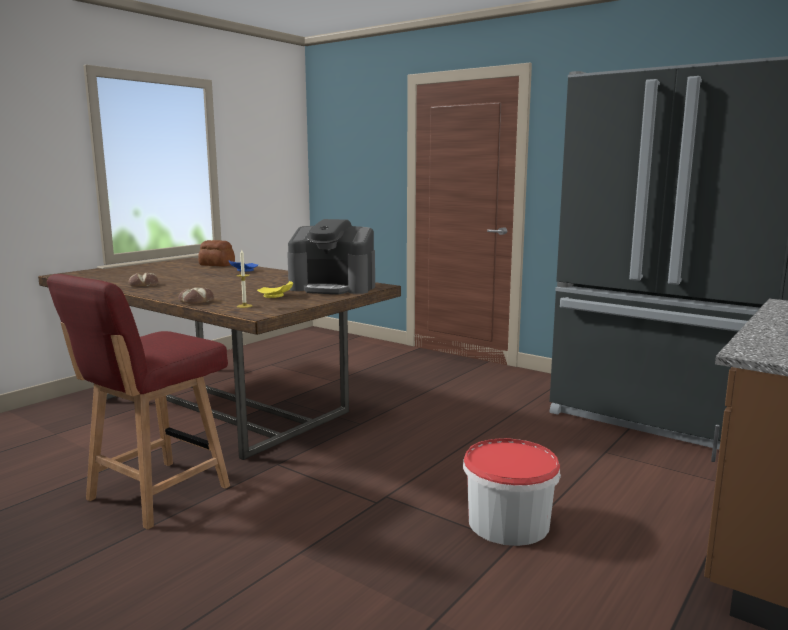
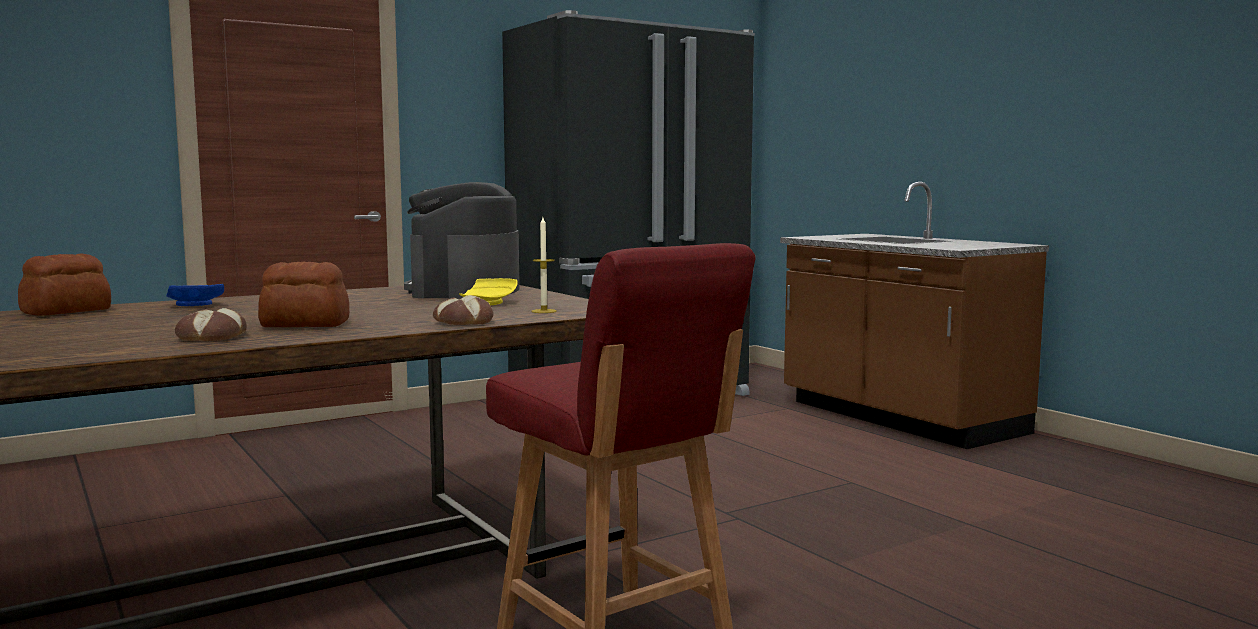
camera: 70 degrees left, 5 degrees down
coffee machine [287,219,375,294] -> coffee machine turned 150 degrees clockwise [404,182,519,299]
bucket [463,438,561,546] -> none
none -> bread [258,262,349,327]

